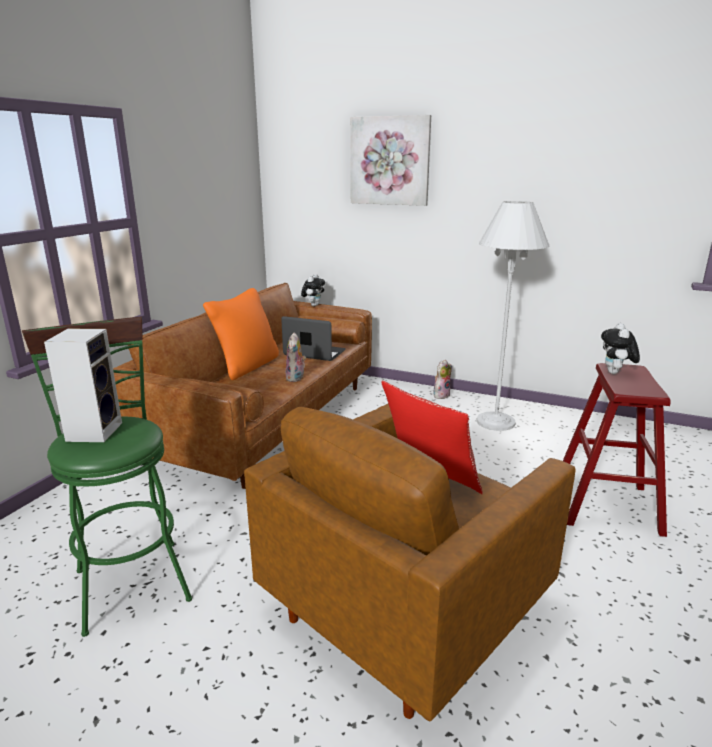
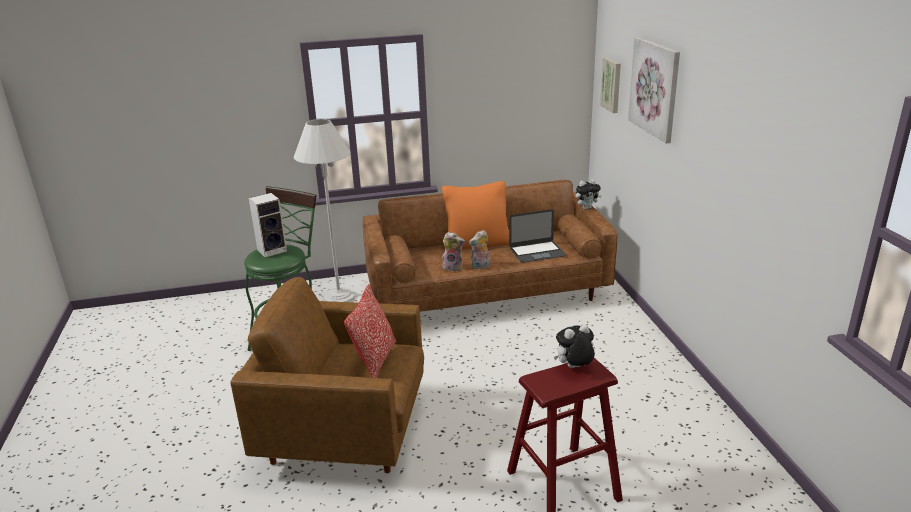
camera: 55 degrees right, 5 degrees up
laptop [281,316,346,361] -> laptop turned 90 degrees clockwise [509,209,566,263]
plush toy [433,360,452,399] -> plush toy moved to [442,232,465,271]
white floor lamp [476,201,549,431] -> white floor lamp moved to [294,119,355,302]
none -> picture [600,57,621,113]

